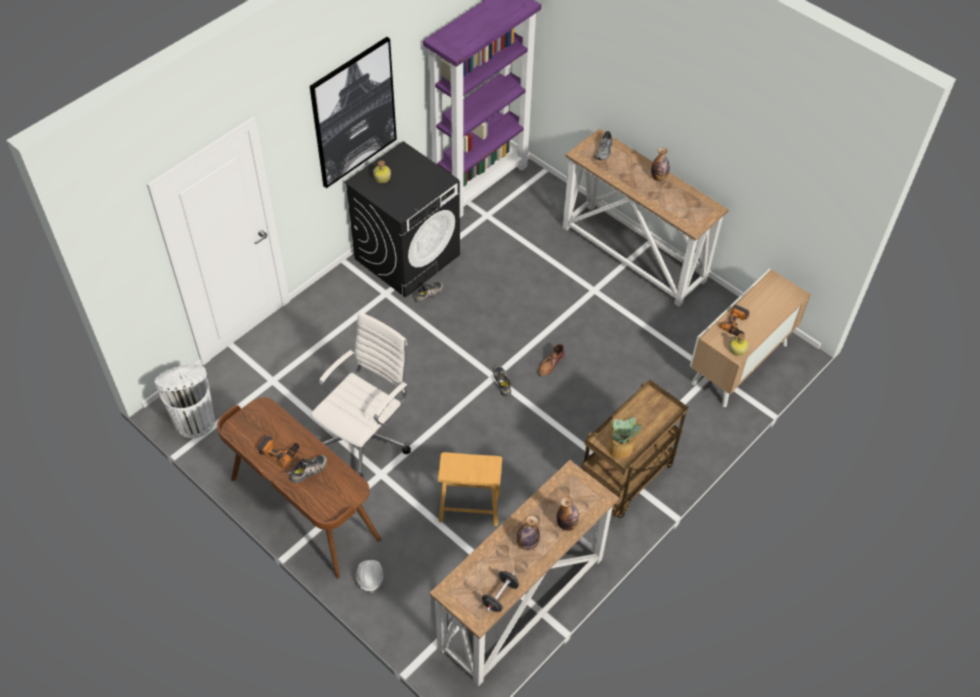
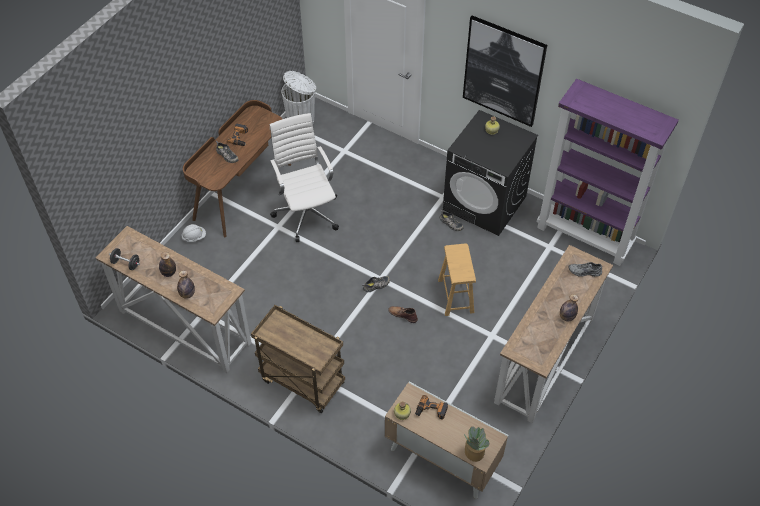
camera: 80 degrees right, 0 degrees up
white office chair [311,312,411,479] -> white office chair turned 135 degrees counterclockwise [270,113,339,242]
brown stool [438,452,502,526] -> brown stool moved to [438,243,476,316]
potted plant [608,417,642,458] -> potted plant moved to [464,426,490,462]

